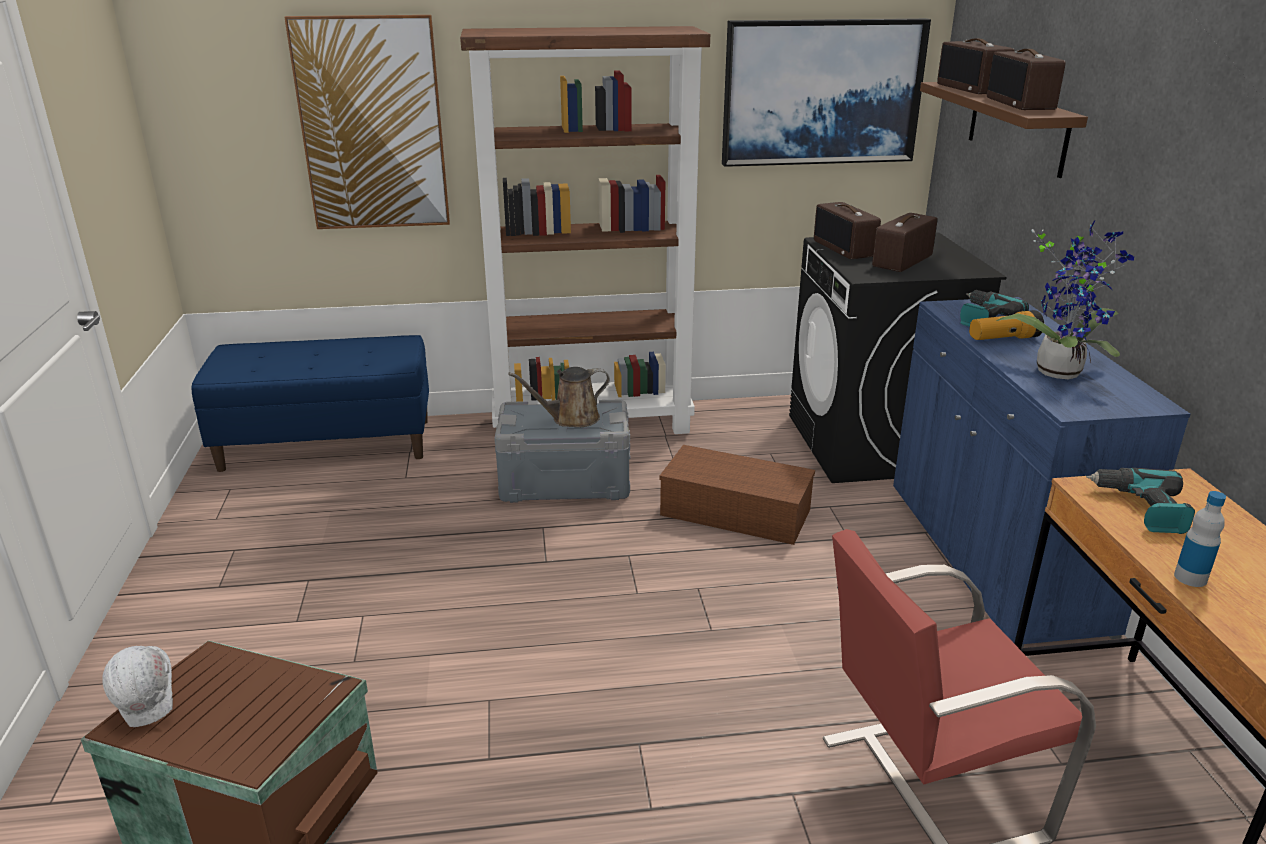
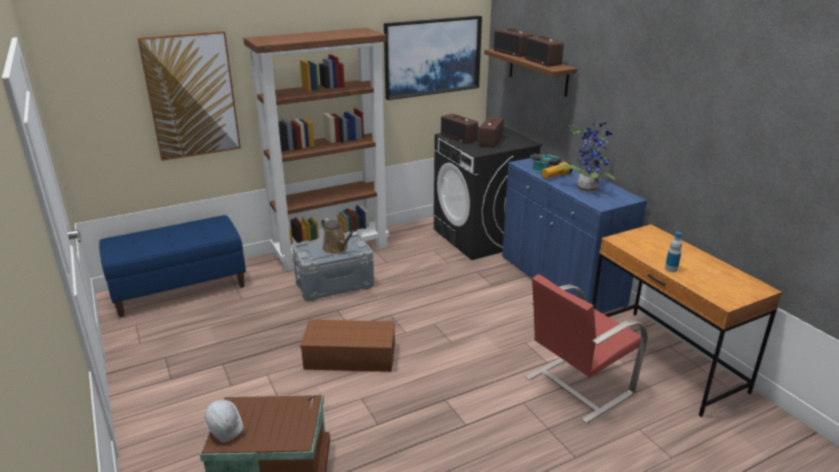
camera: 20 degrees left, 0 degrees up
brown watering can [508,367,610,427] -> brown watering can turned 90 degrees counterclockwise [321,218,355,254]
brown storage box [659,445,815,545] -> brown storage box moved to [300,320,395,372]
power drill [1086,468,1195,534] -> none

